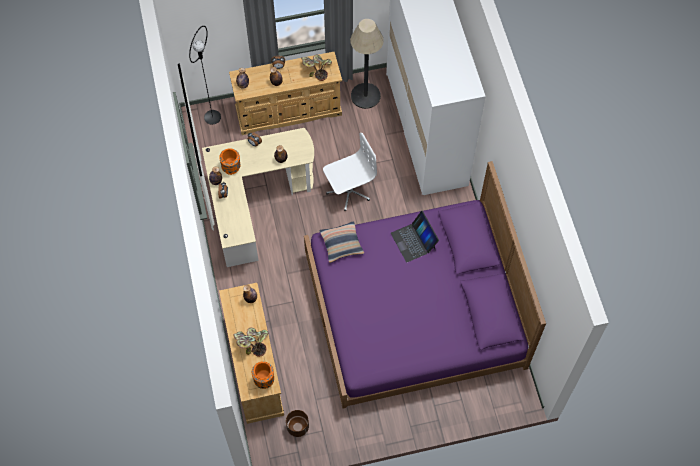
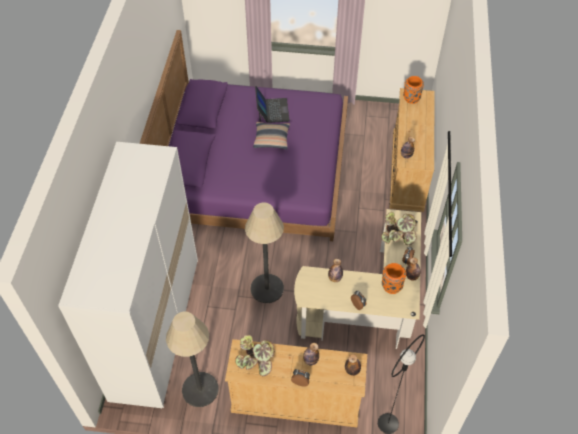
camera: 160 degrees left, 10 degrees down
potted plant [233,328,268,357] -> potted plant moved to [381,212,417,245]
brown planter [286,410,309,437] -> none
pillow [319,221,364,263] -> pillow moved to [253,122,290,150]
white office chair [323,133,377,211] -> floor lamp [245,202,284,303]
laptop [391,211,439,262] -> laptop moved to [255,86,290,123]

